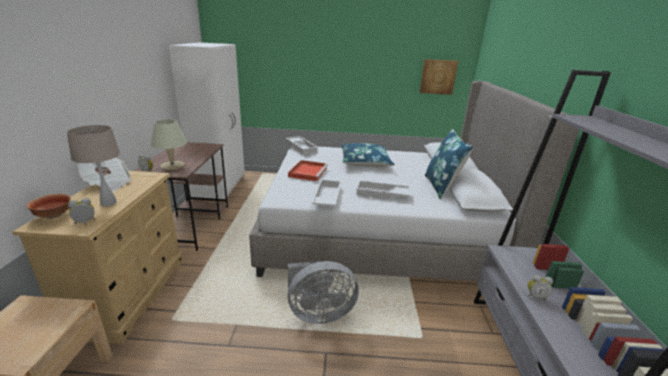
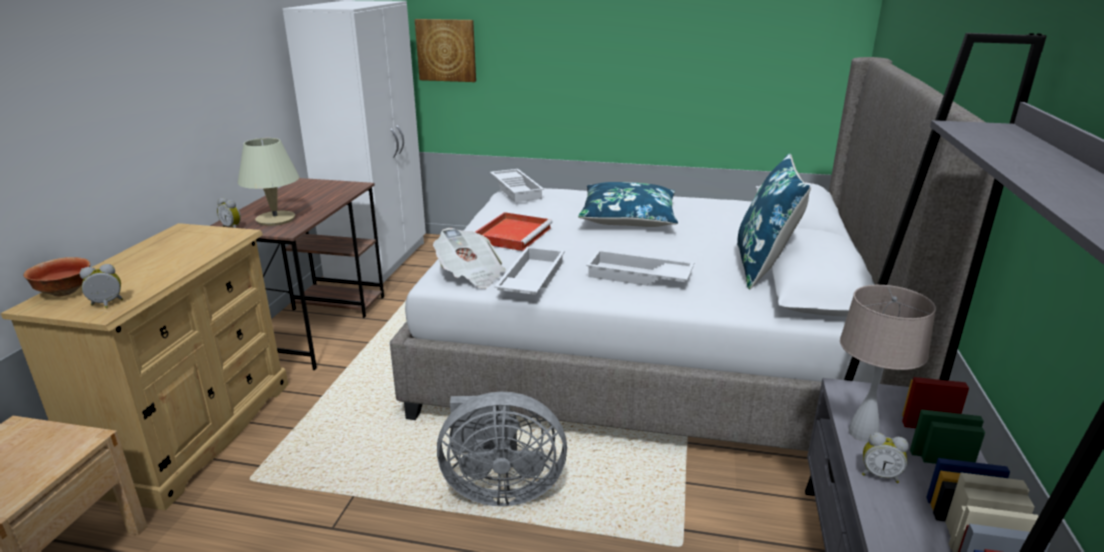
camera: 10 degrees right, 0 degrees up
beige table lamp [66,125,120,206] -> beige table lamp moved to [840,285,936,442]
newspaper [78,158,132,192] -> newspaper moved to [433,228,506,289]
picture [419,59,458,95] -> picture moved to [415,19,476,82]

